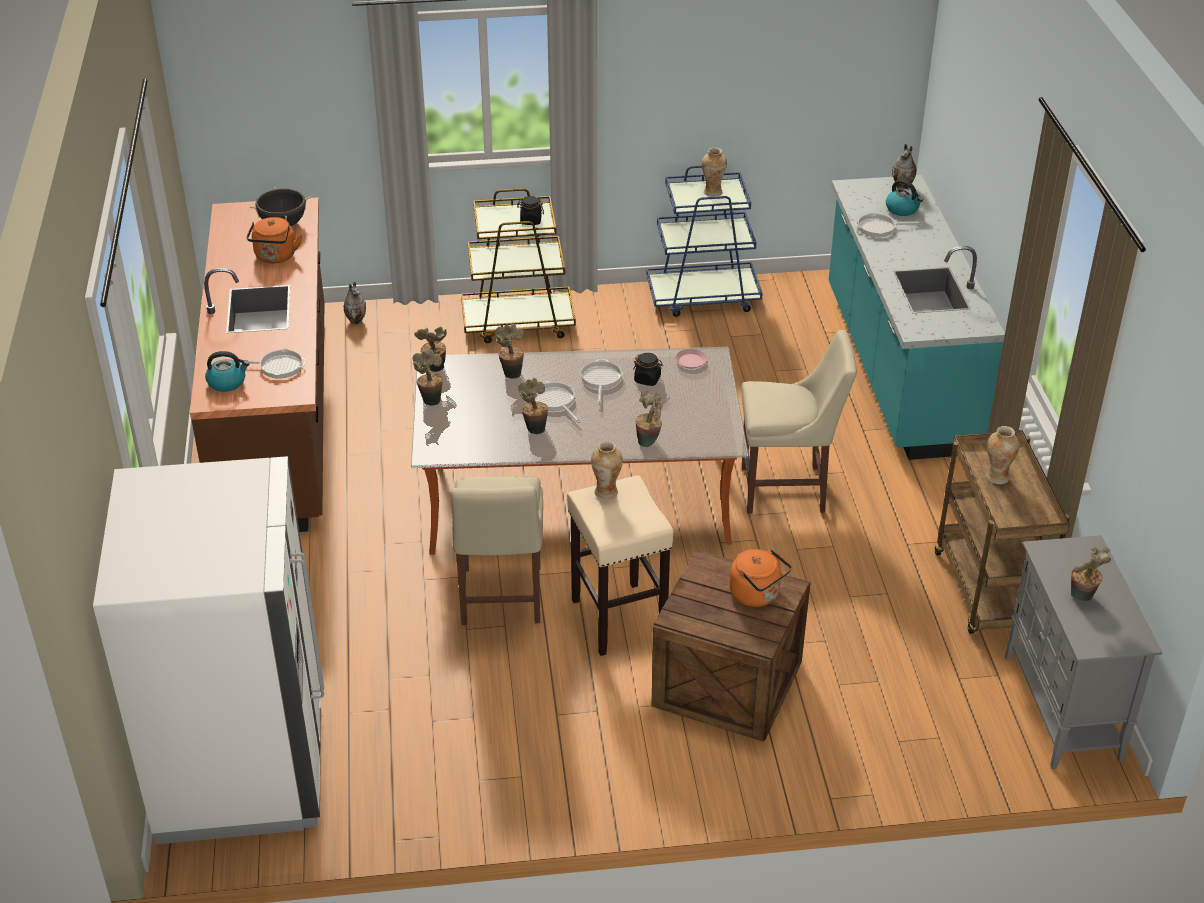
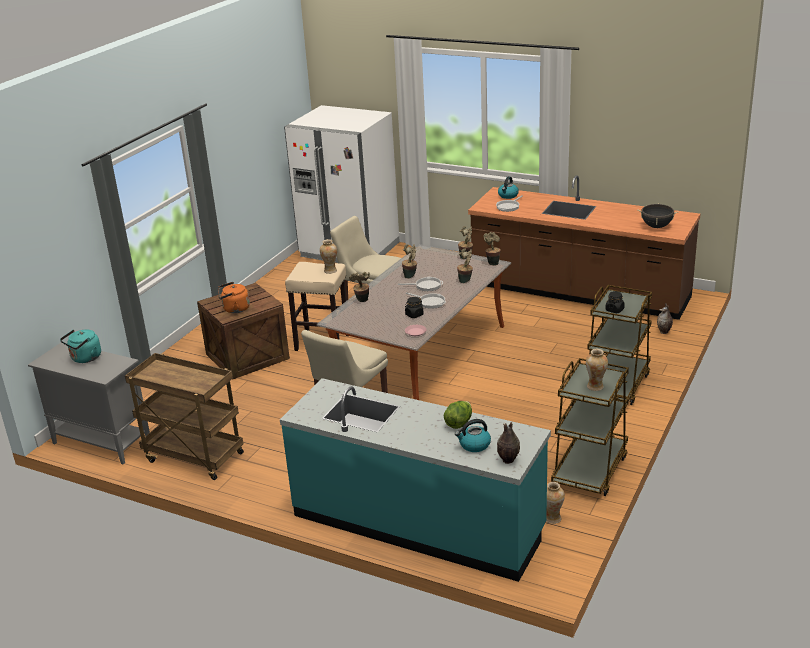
camera: 125 degrees right, 10 degrees down
orange kettle [247,217,302,263] -> none
blue cart [646,165,763,317] -> brown cart [551,358,629,496]
frying pan [855,213,922,237] -> lettuce [444,401,472,429]
vase [986,426,1020,484] -> vase moved to [546,482,565,524]
potted plant [1071,547,1111,601] -> turquoise kettle [60,329,101,363]

